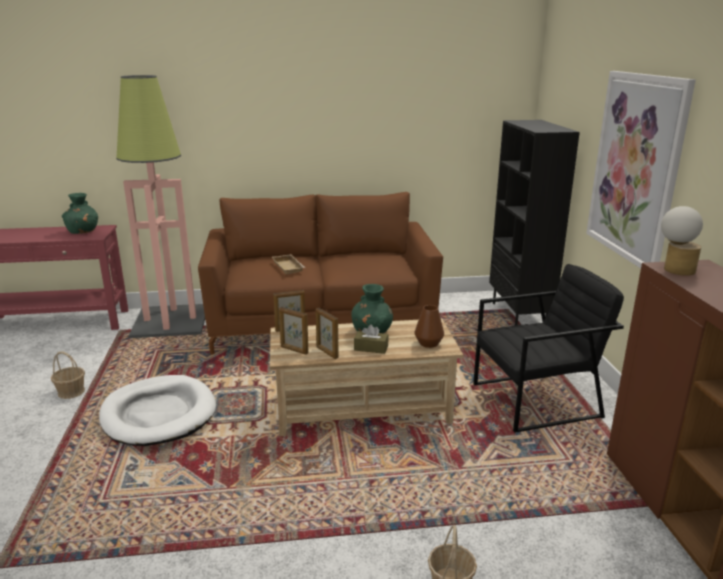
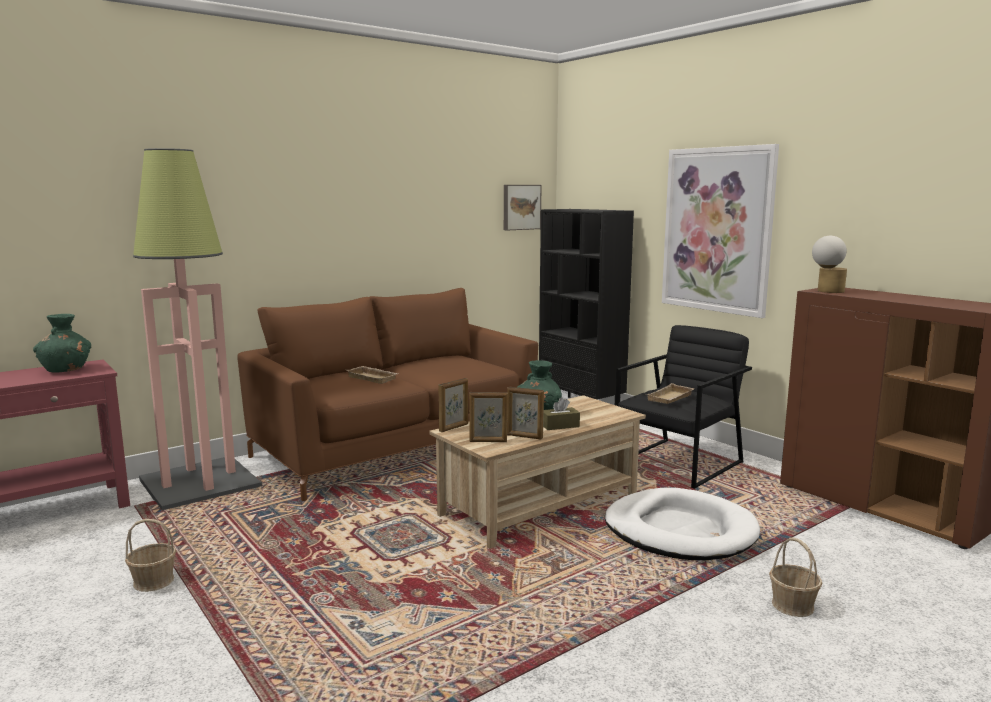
camera: 30 degrees left, 10 degrees down
white dog bed [99,375,216,446] -> white dog bed moved to [605,488,760,560]
brown vase [414,305,444,348] -> none
none -> picture [504,185,542,230]
none -> beige tray [646,383,695,404]

